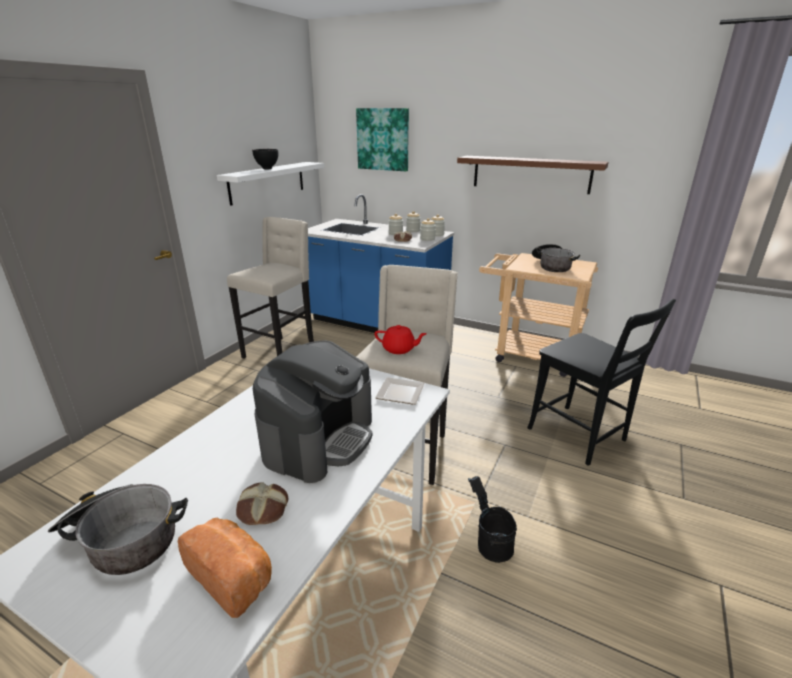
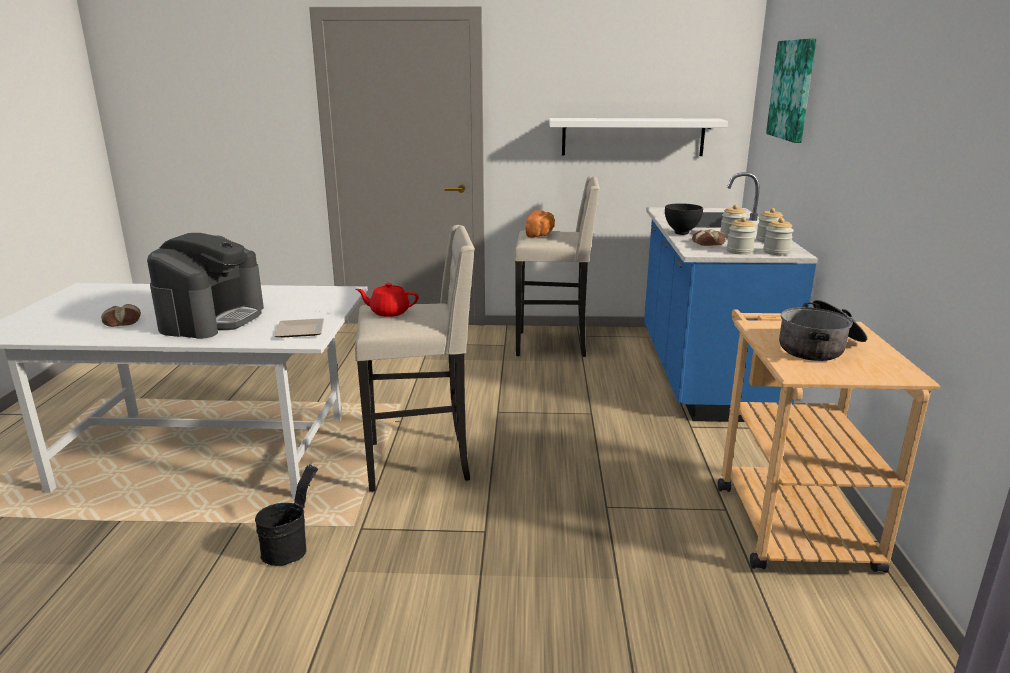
camera: 65 degrees right, 5 degrees down
cooking pot [48,484,188,575] -> none
bread [178,518,272,618] -> bread moved to [526,210,555,237]
black bowl [252,149,278,170] -> black bowl moved to [665,203,703,235]
coffee machine [253,341,372,483] -> coffee machine turned 75 degrees counterclockwise [147,233,264,339]
red teapot [375,325,427,354] -> red teapot turned 105 degrees clockwise [355,283,419,317]
brown shelf [457,156,609,194] -> none
black chair [527,299,676,466] -> none

